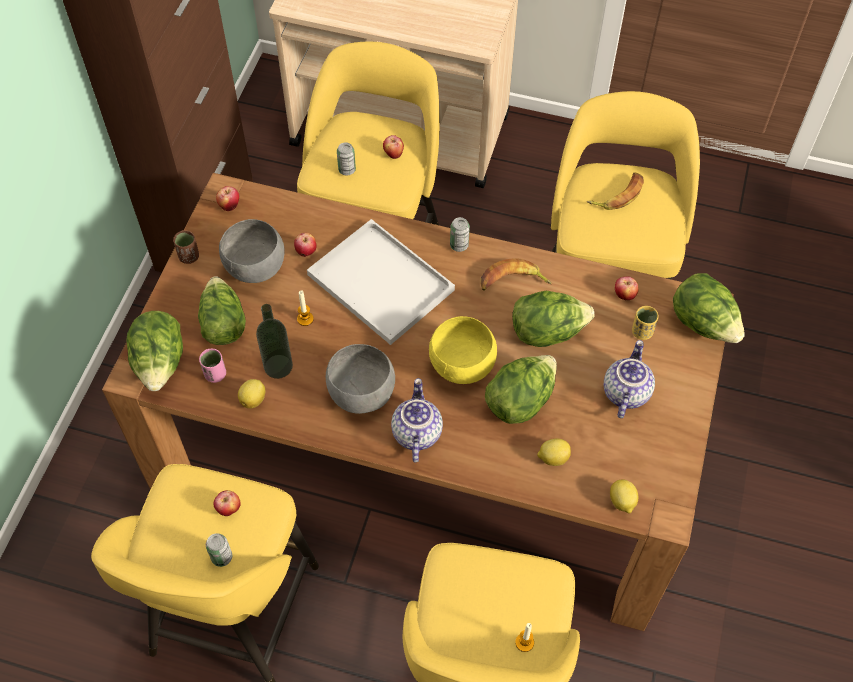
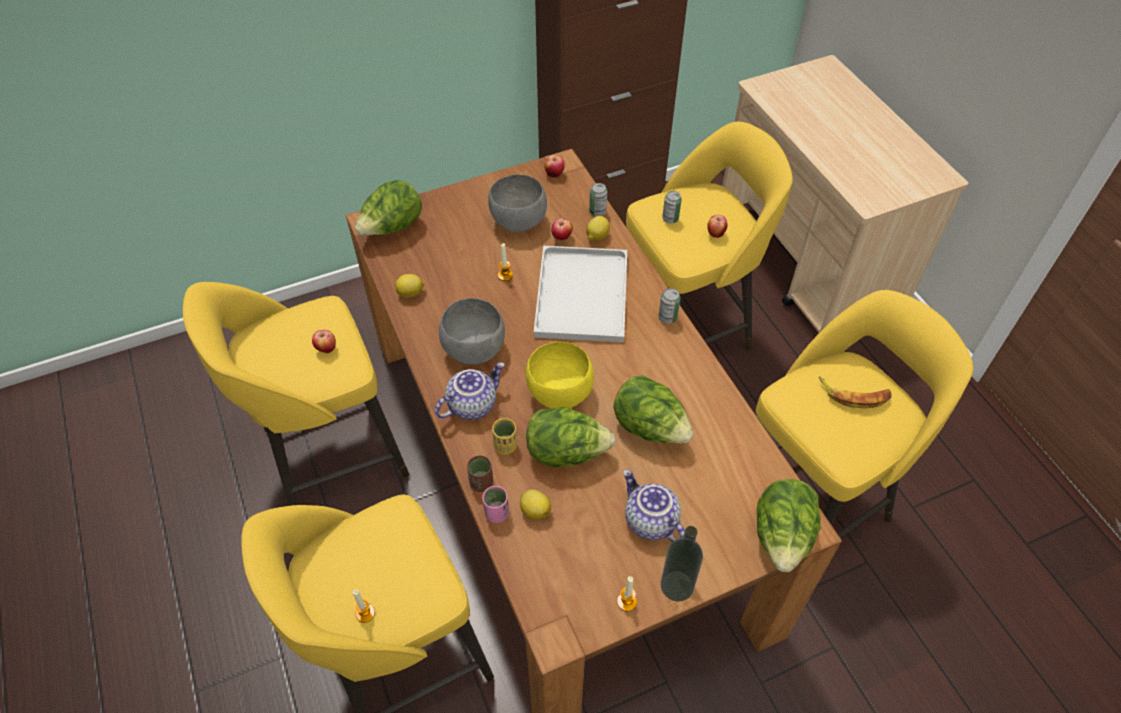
camera: 50 degrees right, 5 degrees down
brown cup [173,230,199,264] -> brown cup moved to [467,455,493,492]
lettuce [198,276,246,345] -> none
pink cup [199,348,226,383] -> pink cup moved to [482,486,509,523]
can [206,533,232,567] -> can moved to [589,183,608,217]
bottle [256,304,293,379] -> bottle moved to [660,526,703,602]
banana [481,258,552,290] -> none
teapot [604,340,655,418] -> teapot turned 105 degrees counterclockwise [623,469,685,543]
lemon [610,479,638,514] -> lemon moved to [586,216,610,241]
apple [615,276,639,300] -> none
yellow cup [632,306,659,340] -> yellow cup moved to [492,418,517,455]
none -> candle [617,576,637,611]

